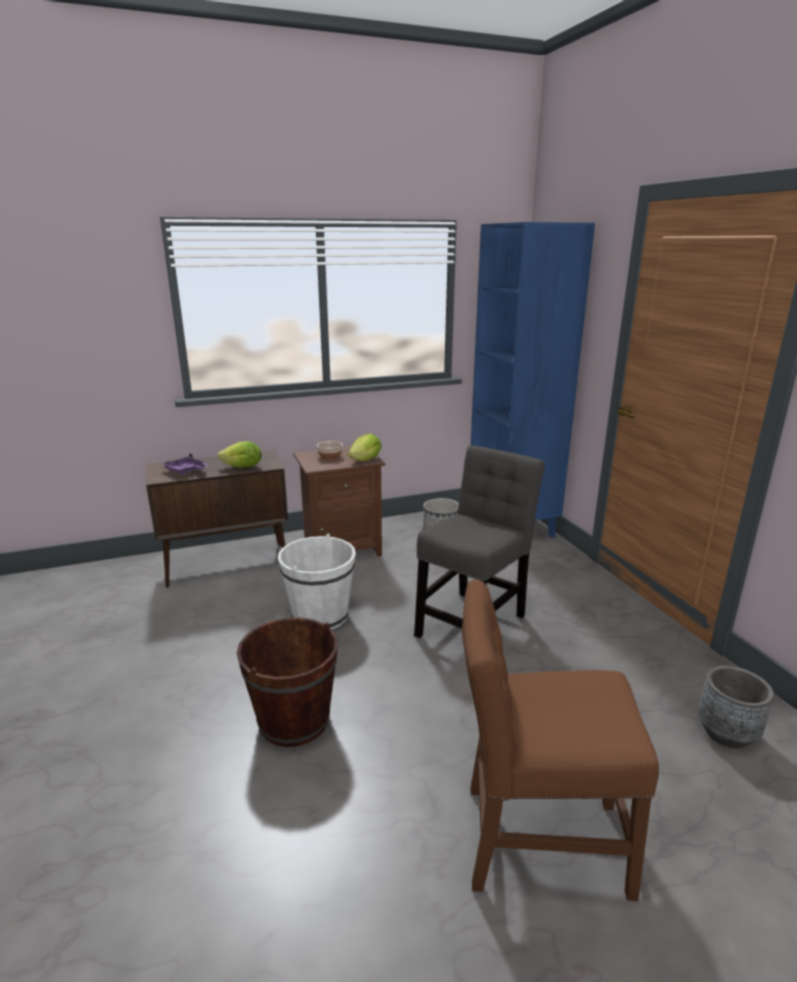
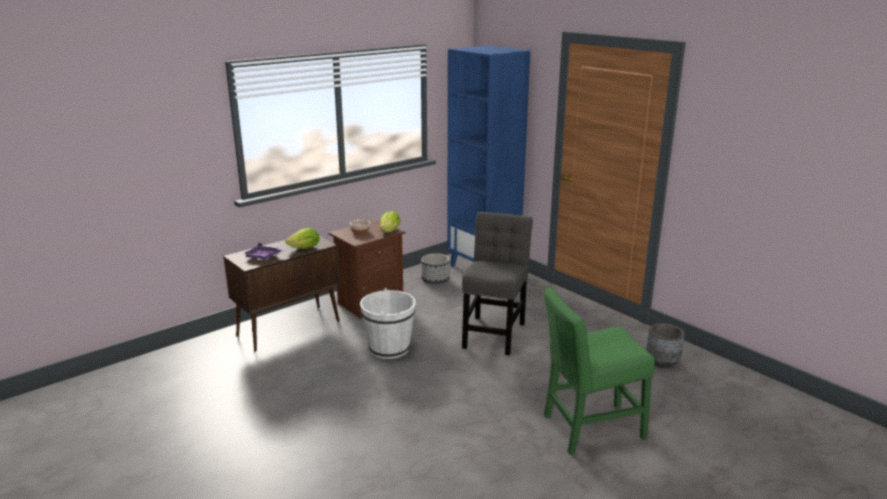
camera: 20 degrees left, 0 degrees up
brown bucket [236,617,338,747] -> none
brown chair [462,579,659,901] -> green chair [544,288,655,455]

